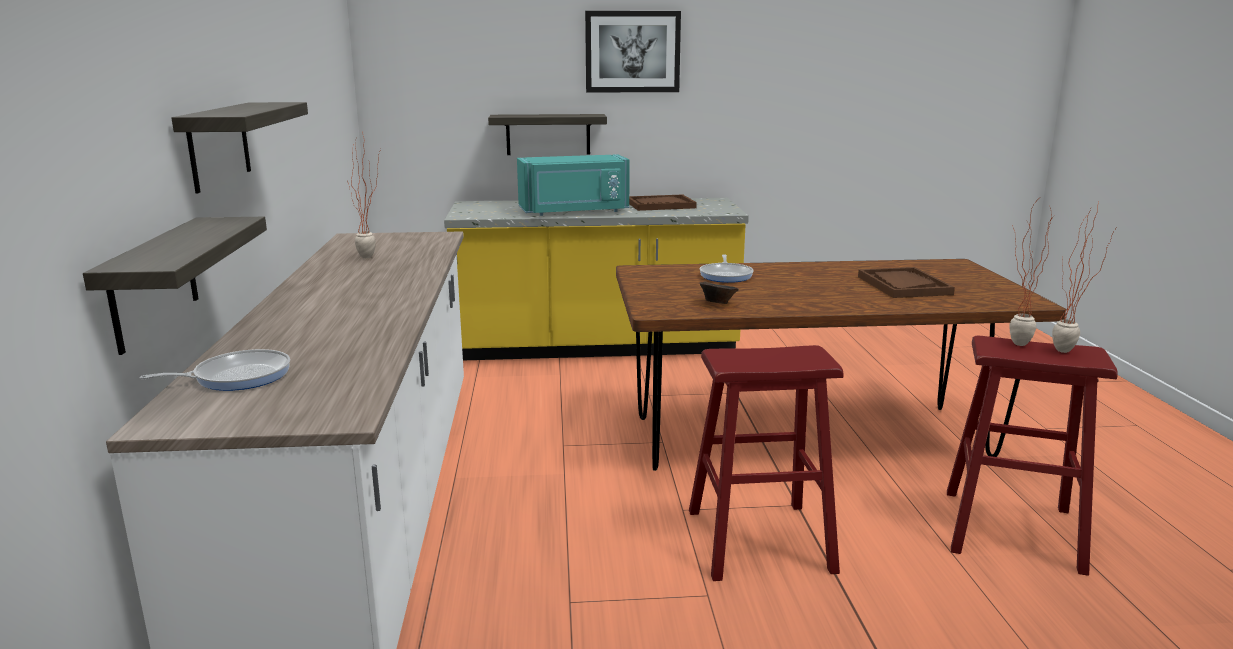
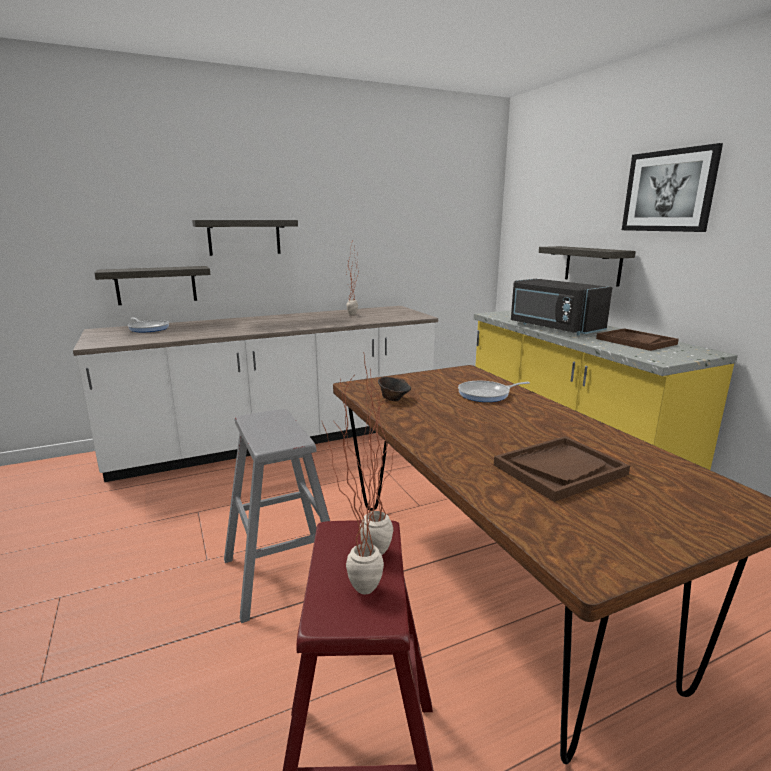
camera: 70 degrees right, 0 degrees up
turquoise microwave [517,154,630,216] -> black microwave [511,279,612,336]
red stool [689,345,844,581] -> grey stool [224,409,330,623]

